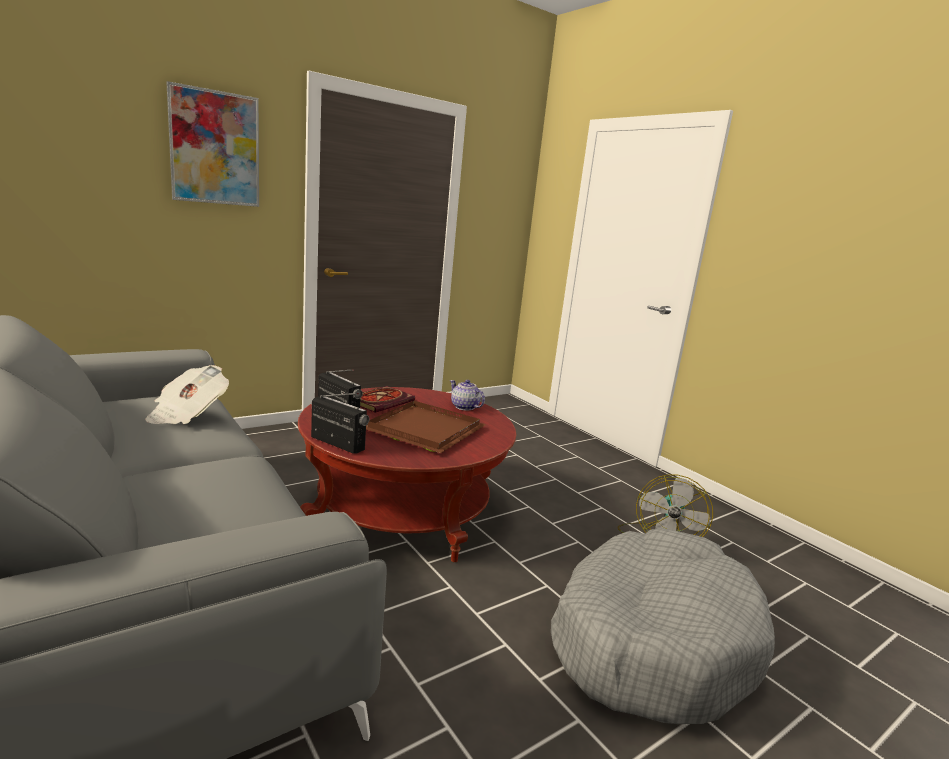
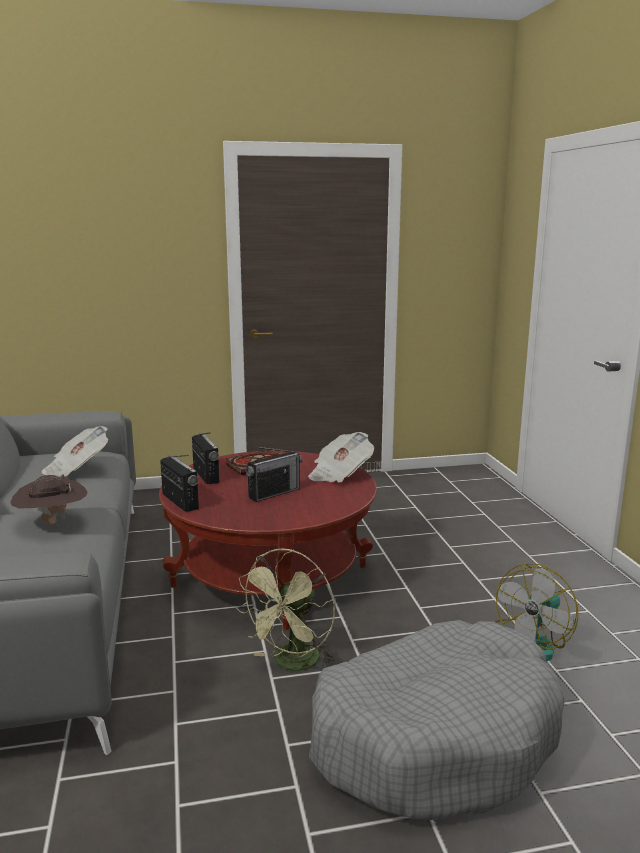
camera: 25 degrees right, 0 degrees up
picture [166,81,259,207] -> none
brown tray [366,401,486,453] -> radio [246,447,302,502]
teapot [450,380,485,411] -> newspaper [308,432,374,483]
none -> brown hat [10,475,88,525]
none -> green fan [236,548,336,671]

